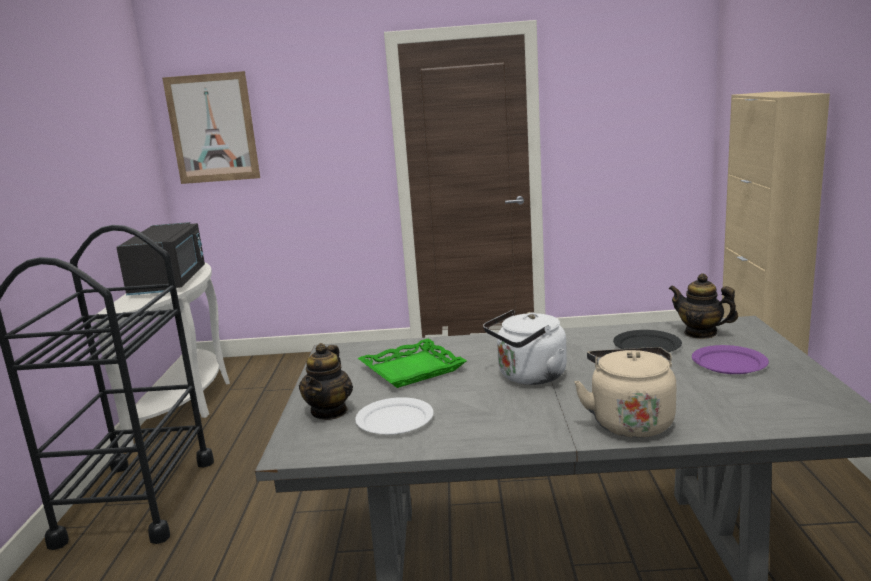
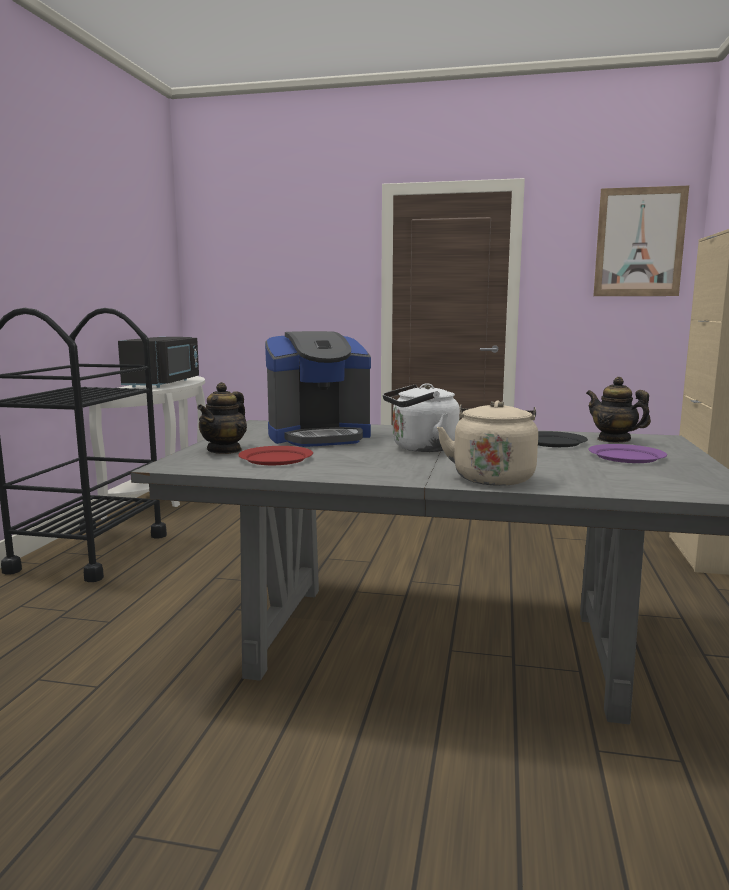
camera: 10 degrees right, 5 degrees down
picture [162,71,260,184] -> picture moved to [593,186,689,296]
white plate [355,397,434,435] -> red plate [238,446,313,465]
green tray [358,339,467,388] -> coffee machine [265,331,371,447]

